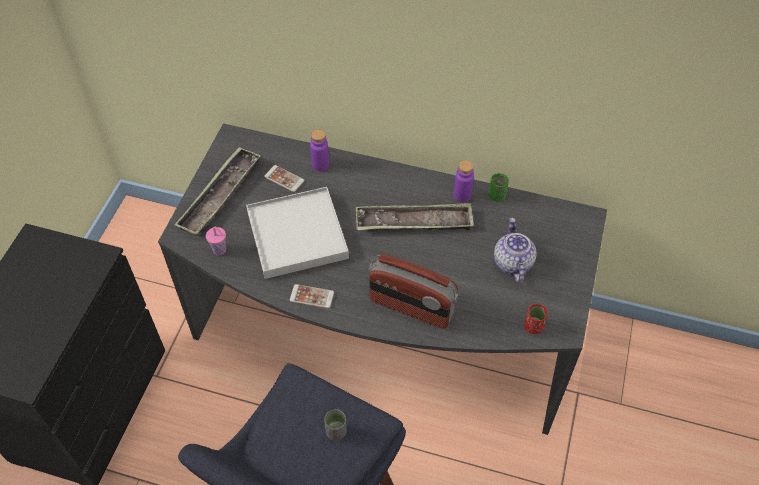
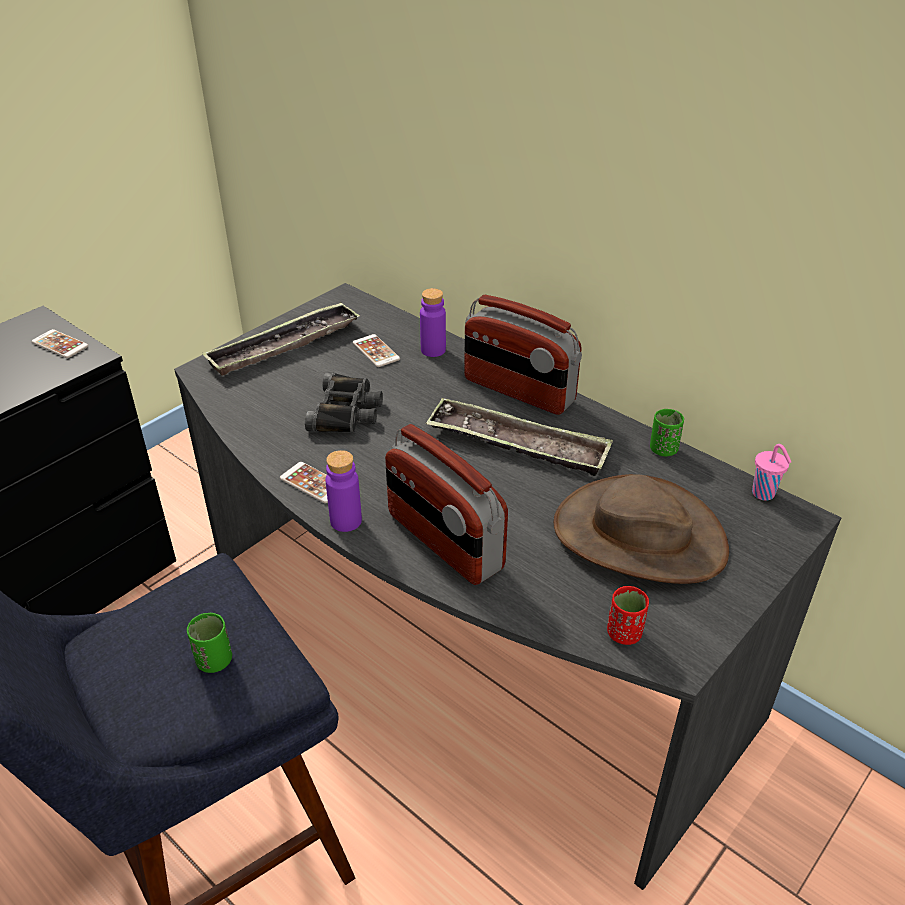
camera: 25 degrees right, 15 degrees down
pink cup [206,227,226,255] -> pink cup moved to [752,444,791,501]
white tray [246,187,349,279] -> black binoculars [305,372,383,432]
grey cup [324,409,347,441] -> green cup [187,613,232,673]
purple bottle [453,160,474,202] -> purple bottle moved to [325,450,362,532]
teapot [494,218,537,283] -> brown hat [554,474,729,584]
none -> phone [32,329,88,358]
none -> radio [464,295,582,415]

